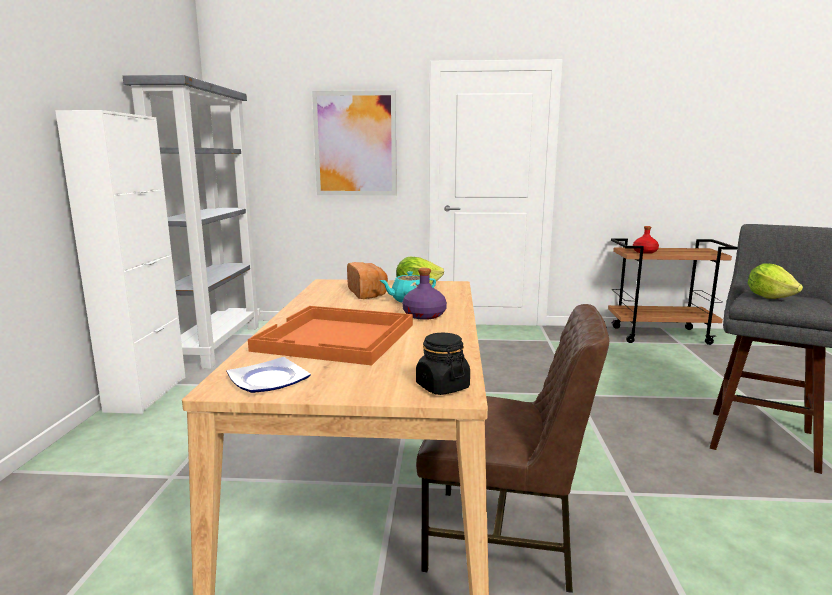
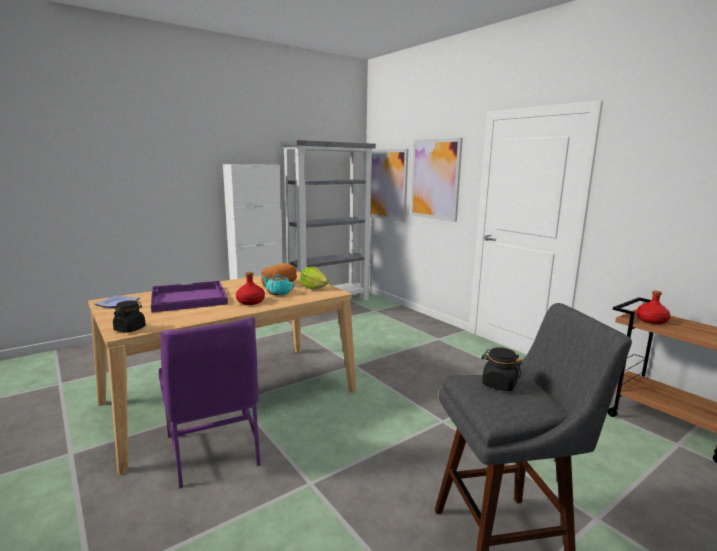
camera: 50 degrees right, 0 degrees up
orange tray [248,306,413,365] -> purple tray [151,281,228,313]
purple bottle [402,268,447,320] -> red bottle [236,272,265,305]
brown chair [416,304,609,593] -> purple chair [159,317,261,488]
lettuce [748,263,803,299] -> black jar [481,347,522,391]
none -> picture [371,149,408,222]

